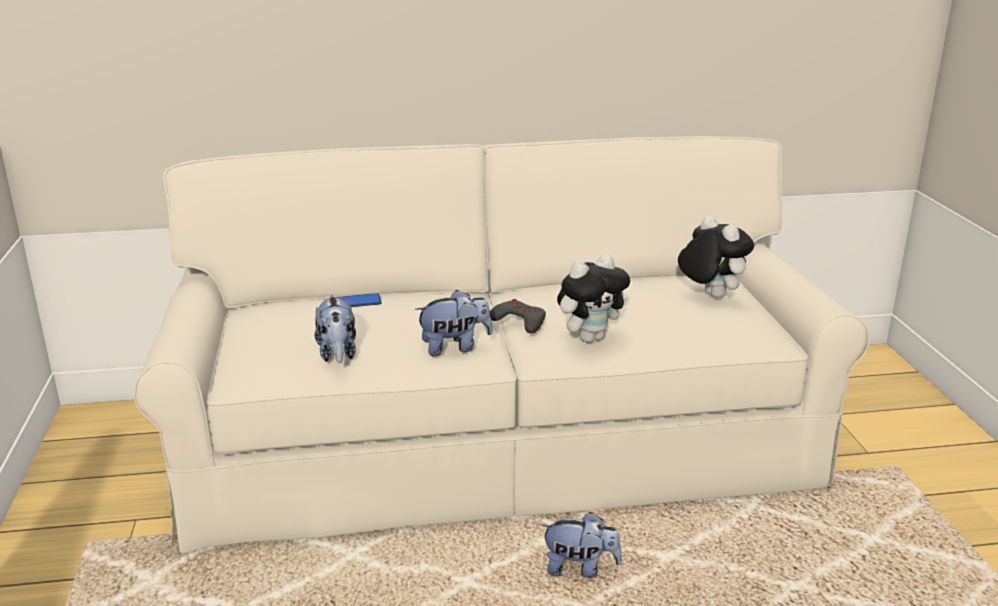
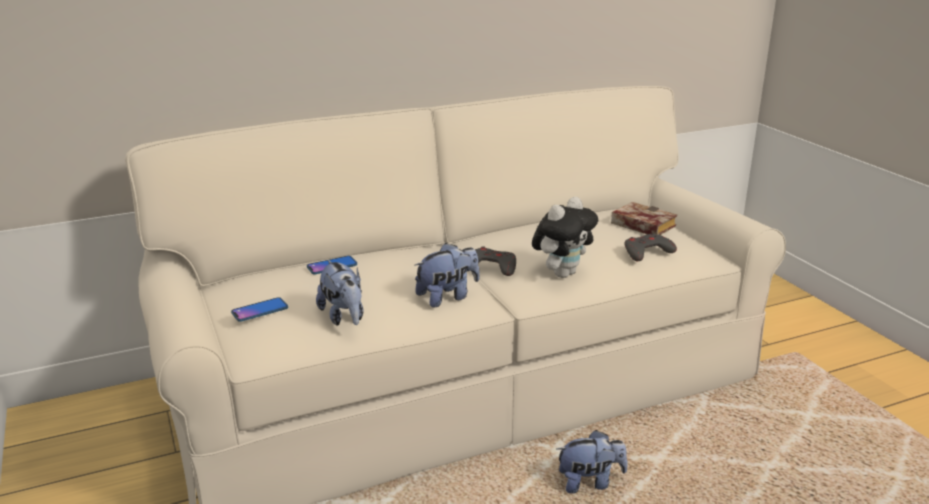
camera: 15 degrees left, 0 degrees up
plush toy [678,215,754,298] -> book [611,202,677,235]
none -> phone [231,297,288,322]
none -> grey game controller [624,234,677,262]

